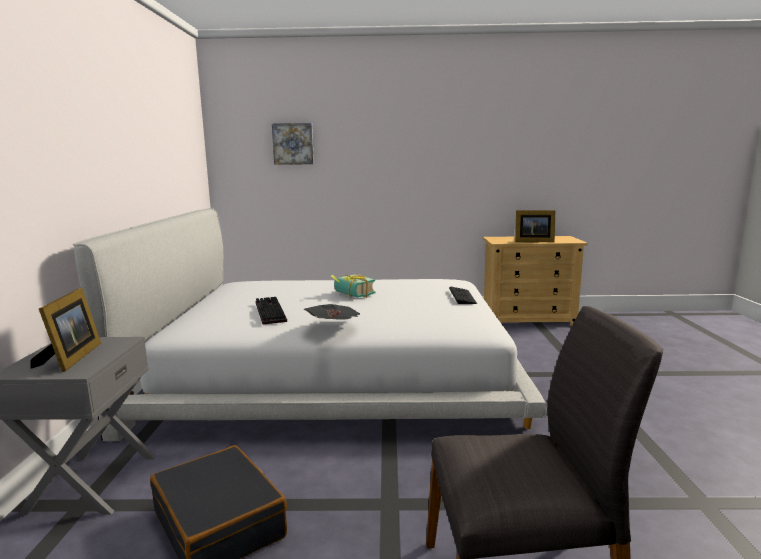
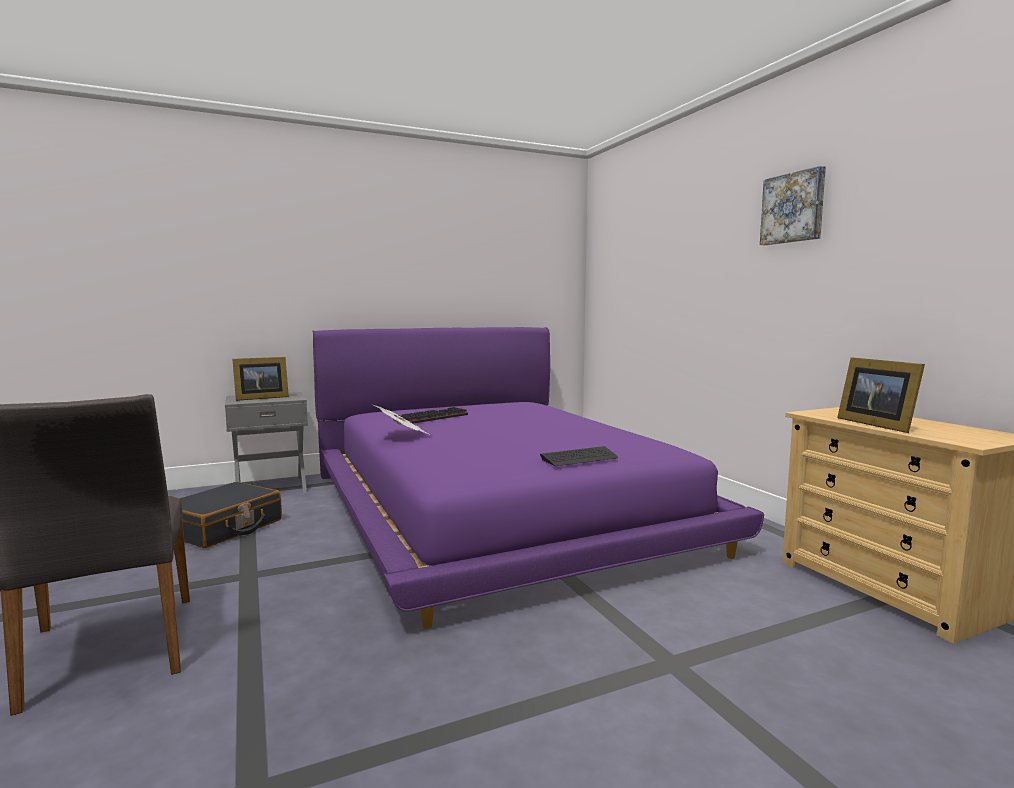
camera: 65 degrees right, 5 degrees down
white bed [73,208,547,441] -> purple bed [313,327,764,629]
picture [272,123,314,165] -> picture moved to [760,166,826,245]
book [331,274,376,298] -> none

